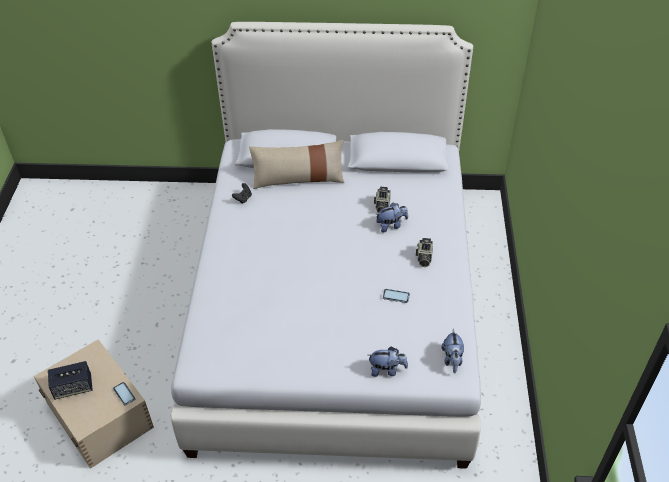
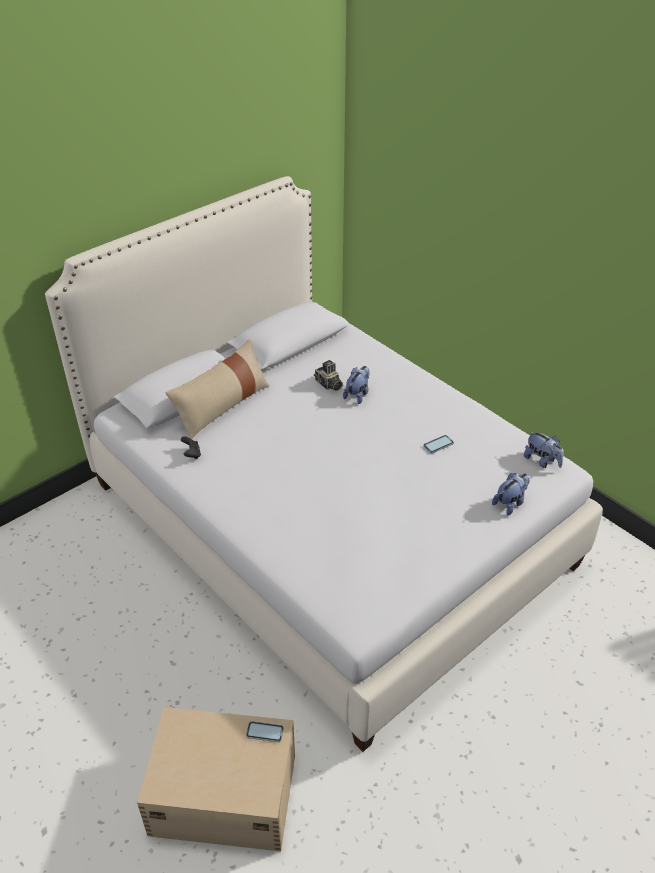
camera: 45 degrees left, 5 degrees down
speaker [48,361,93,400] -> none
camera [416,238,433,267] -> none

